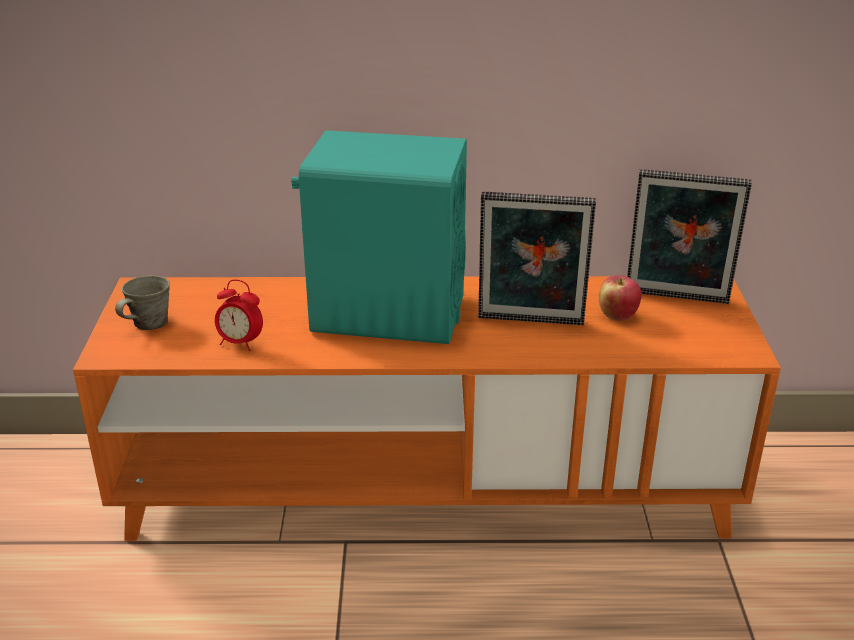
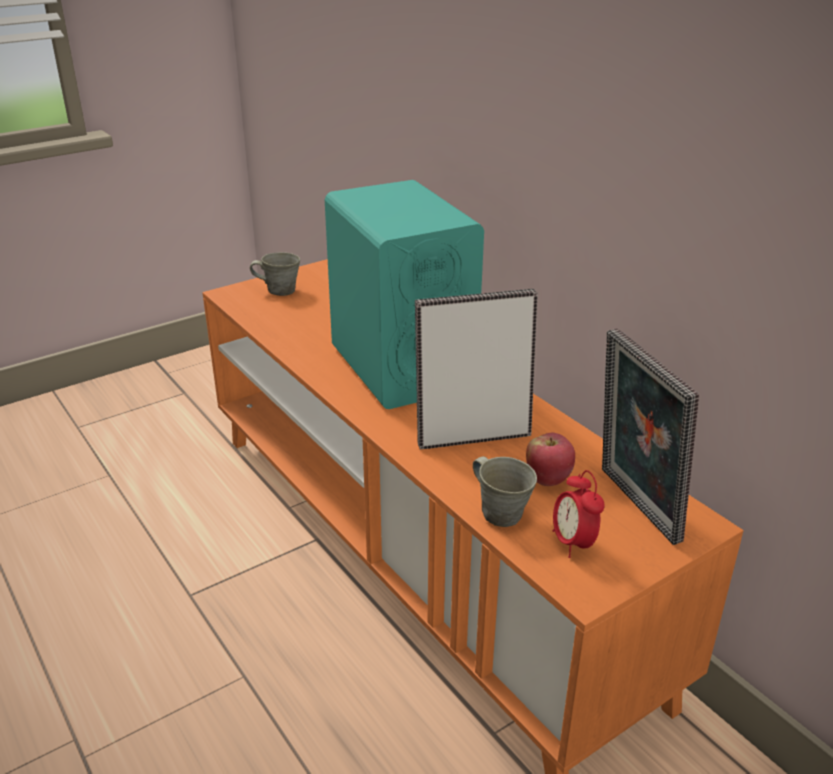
camera: 55 degrees right, 0 degrees up
alarm clock [215,279,263,351] -> alarm clock moved to [552,470,605,558]
picture frame [478,192,596,325] -> picture frame turned 105 degrees clockwise [415,289,538,449]
none -> grey mug [473,456,537,527]

